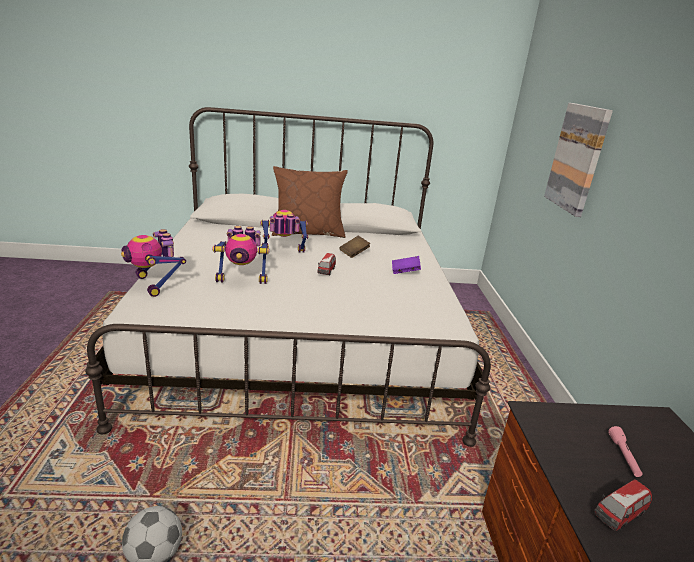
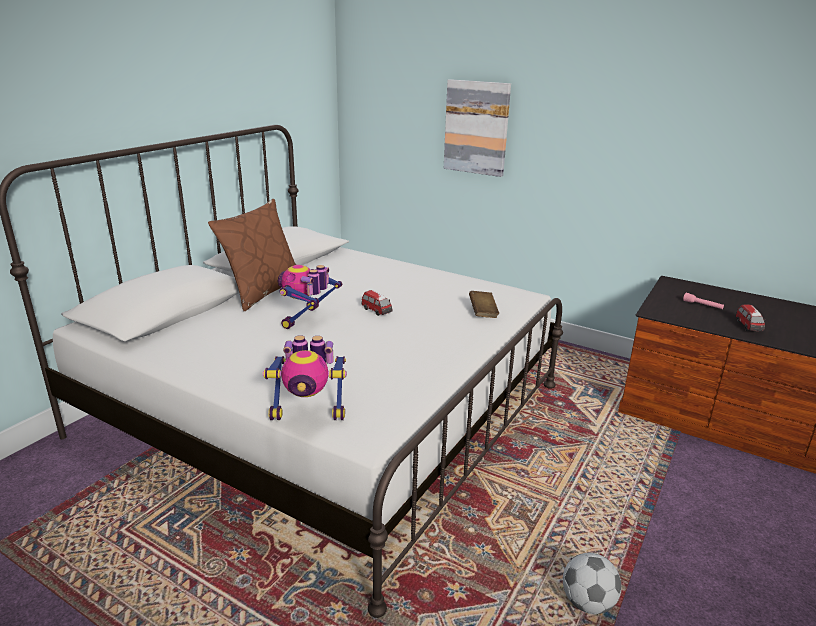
camera: 55 degrees left, 0 degrees up
toy robot [212,226,270,284] -> none
brown book [339,236,370,258] -> brown book moved to [469,291,499,318]
purple book [392,256,421,274] -> none

